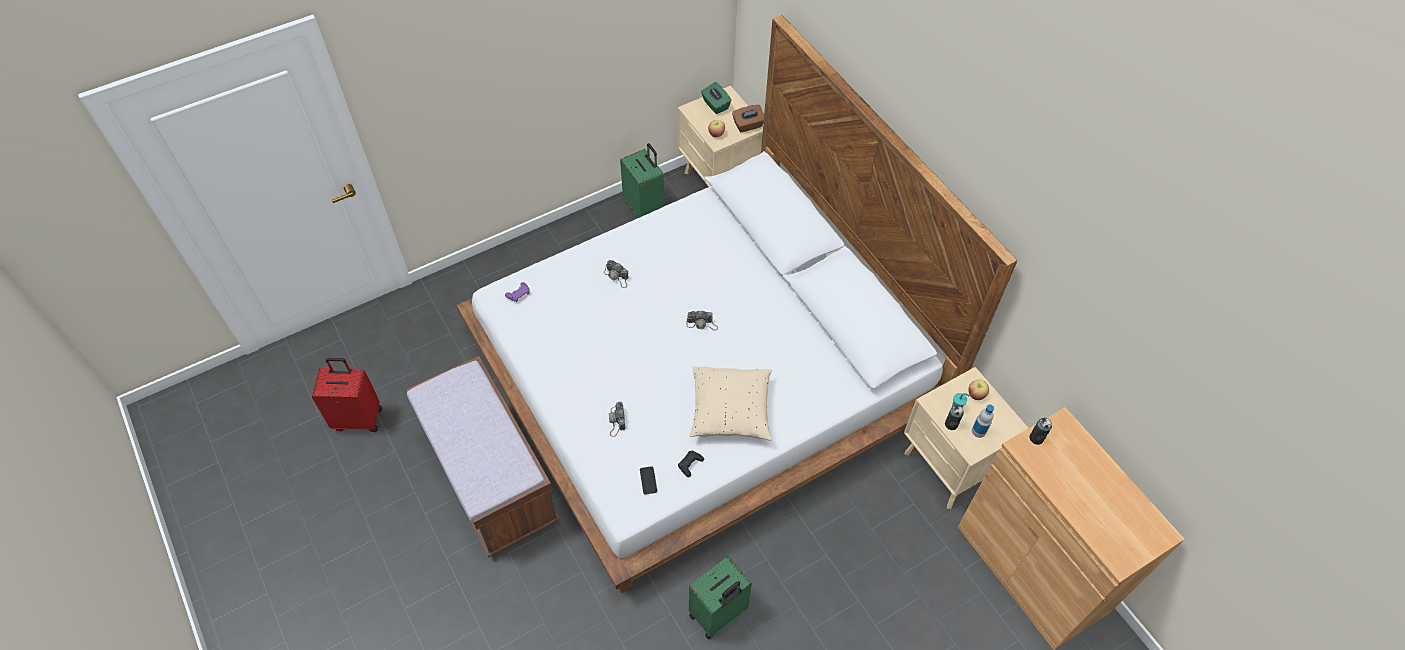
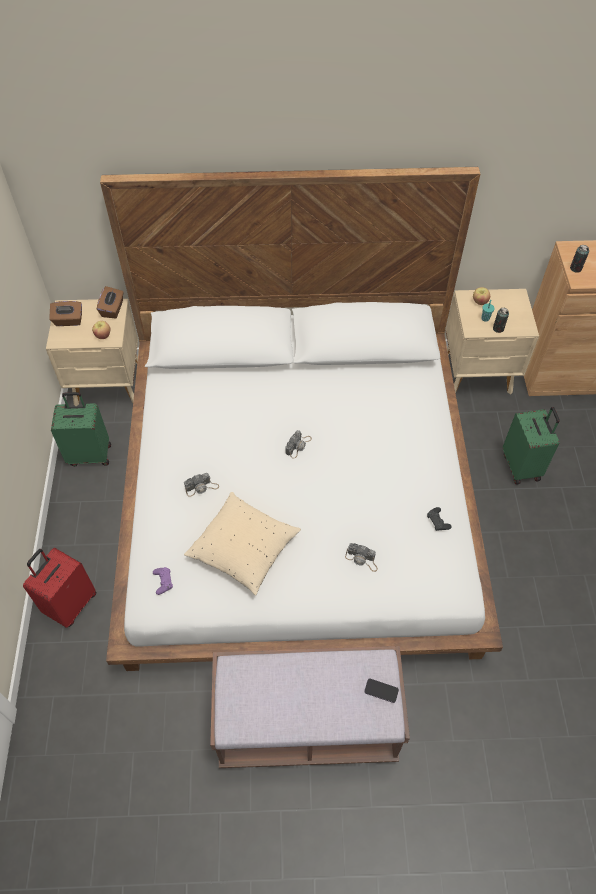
camera: 60 degrees left, 0 degrees up
red suitcase [312,358,382,432] -> red suitcase moved to [23,548,96,628]
phone [640,466,657,495] -> phone moved to [364,679,399,703]
beige pillow [689,366,772,440] -> beige pillow moved to [184,492,301,596]
green suitcase [689,556,752,639] -> green suitcase moved to [503,407,560,485]
green tissue box [701,82,731,114] -> brown tissue box [49,301,82,326]
bottle [972,404,994,438] -> none

